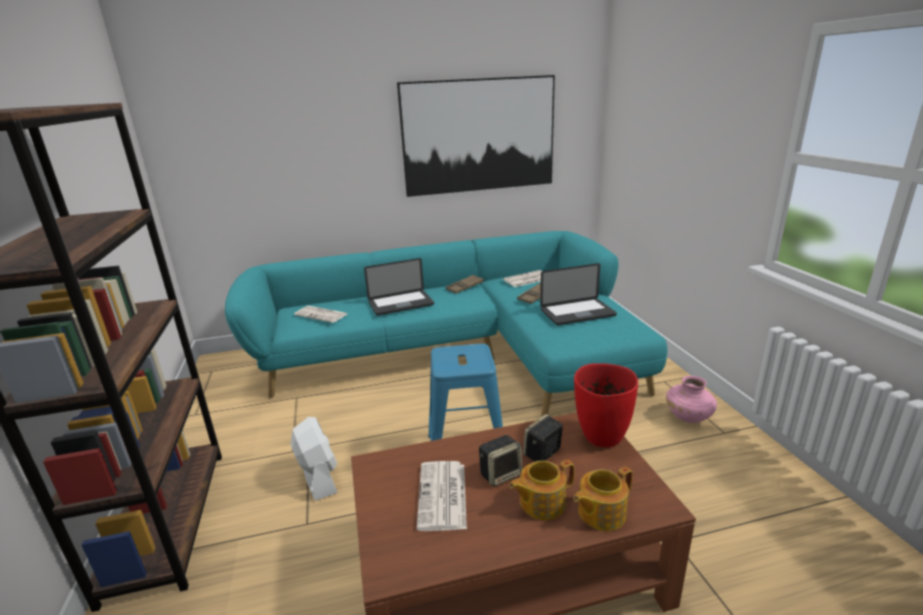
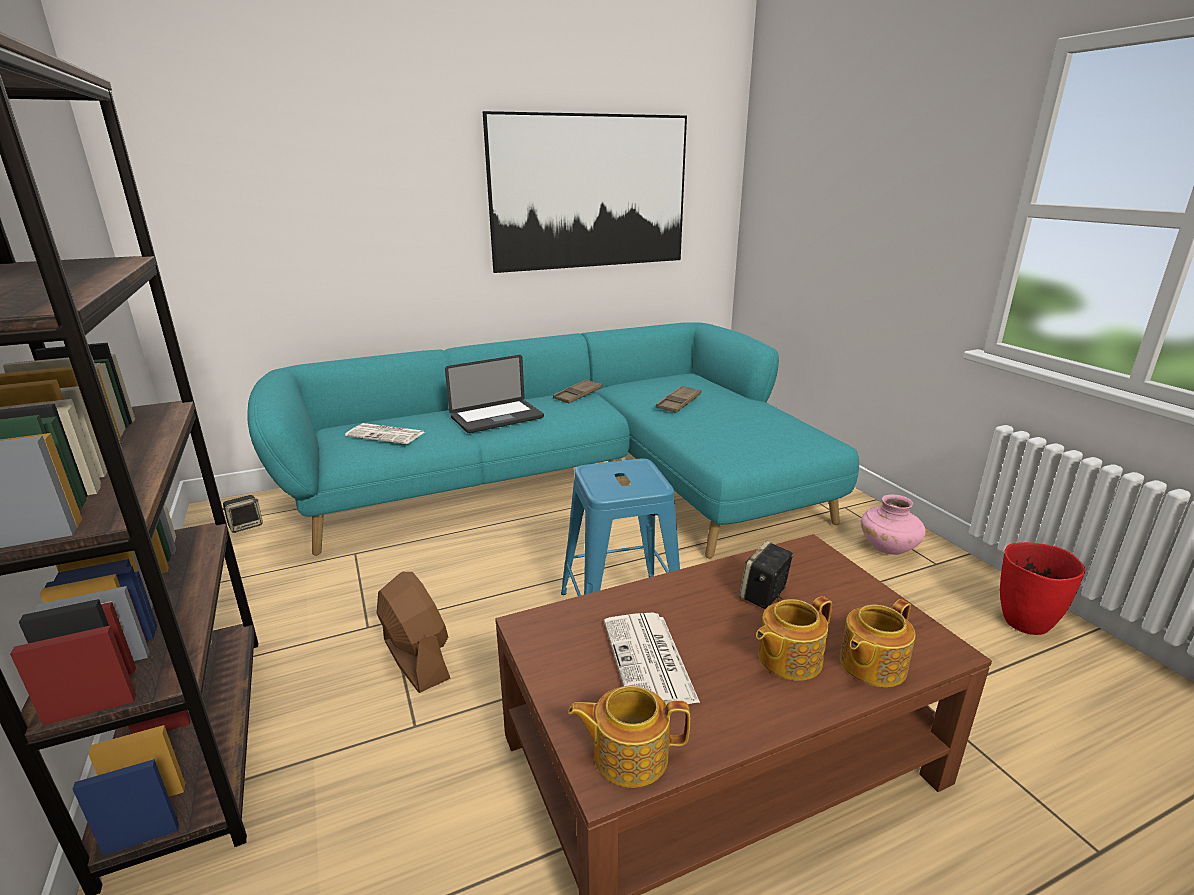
camera: 10 degrees left, 0 degrees up
white fan [290,417,338,501] -> brown fan [377,572,451,693]
speaker [479,435,522,487] -> speaker moved to [223,495,263,533]
newspaper [503,270,542,287] -> none
laptop [540,263,617,325] -> none
red vase [574,363,638,447] -> red vase moved to [1000,542,1085,635]
none -> teapot [568,685,690,788]

